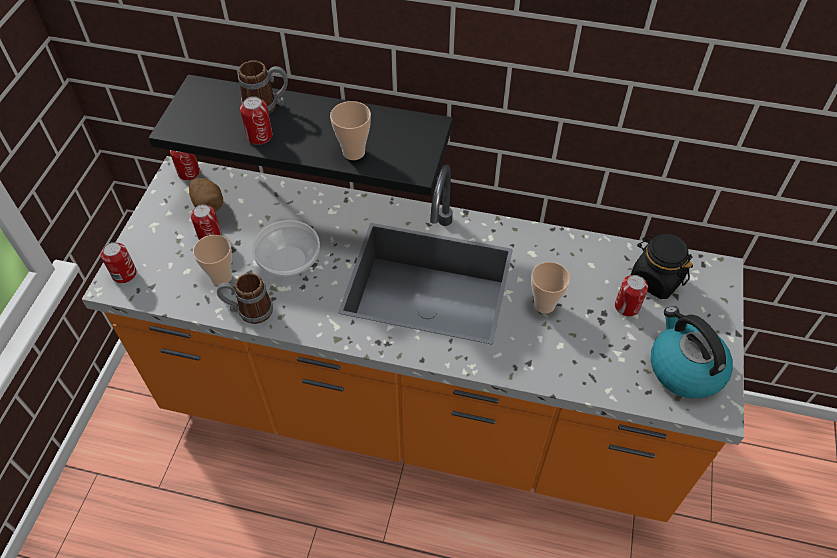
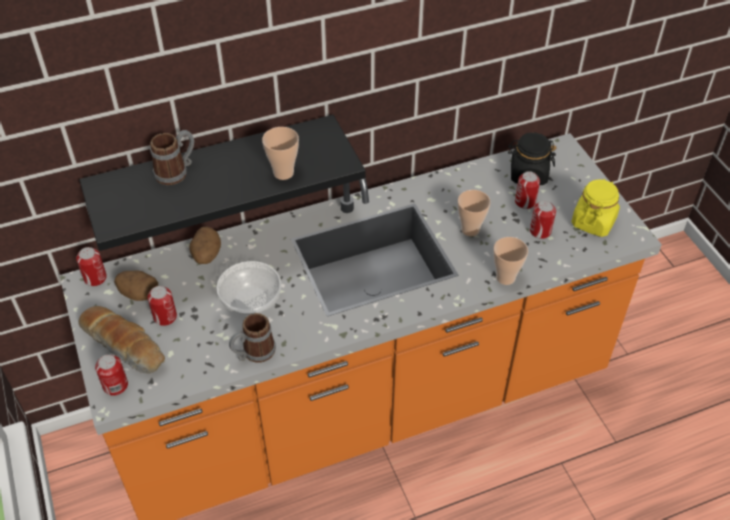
camera: 35 degrees left, 5 degrees down
cup [193,235,232,286] -> cup moved to [493,237,528,285]
can [240,96,272,145] -> can moved to [530,201,556,239]
kettle [651,307,733,398] -> yellow jar [571,179,620,237]
none -> bread [78,306,165,374]
none -> potato [189,226,221,264]

